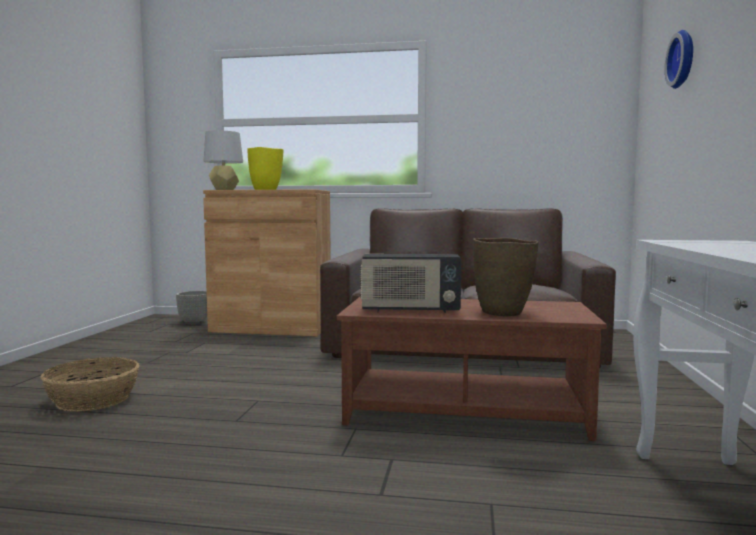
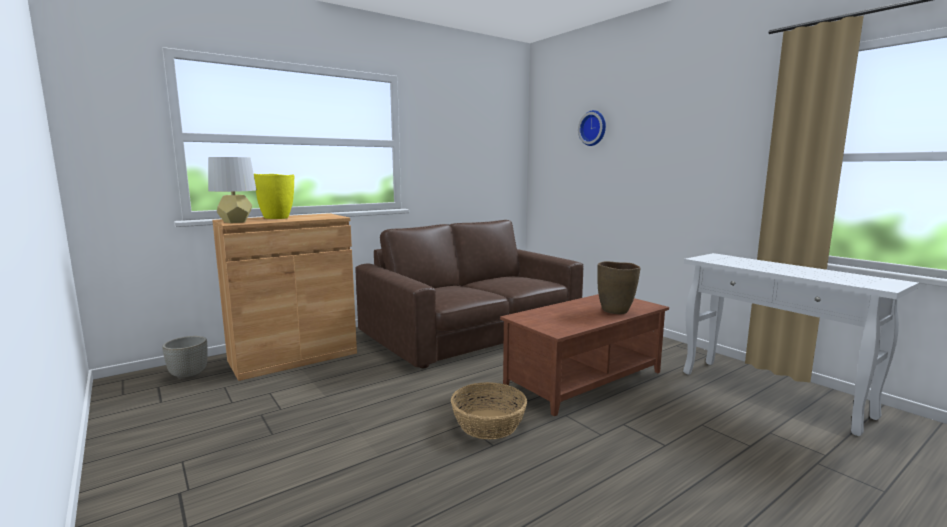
camera: 45 degrees left, 5 degrees up
basket [40,357,139,412] -> basket moved to [451,382,527,440]
radio [360,254,461,313] -> none

